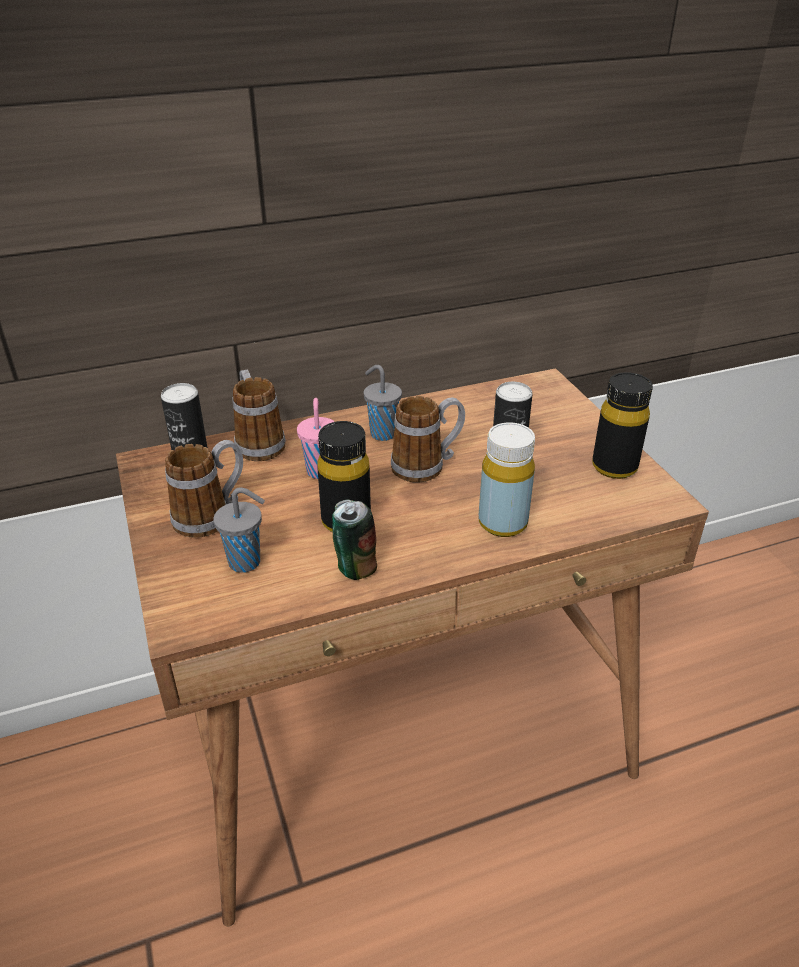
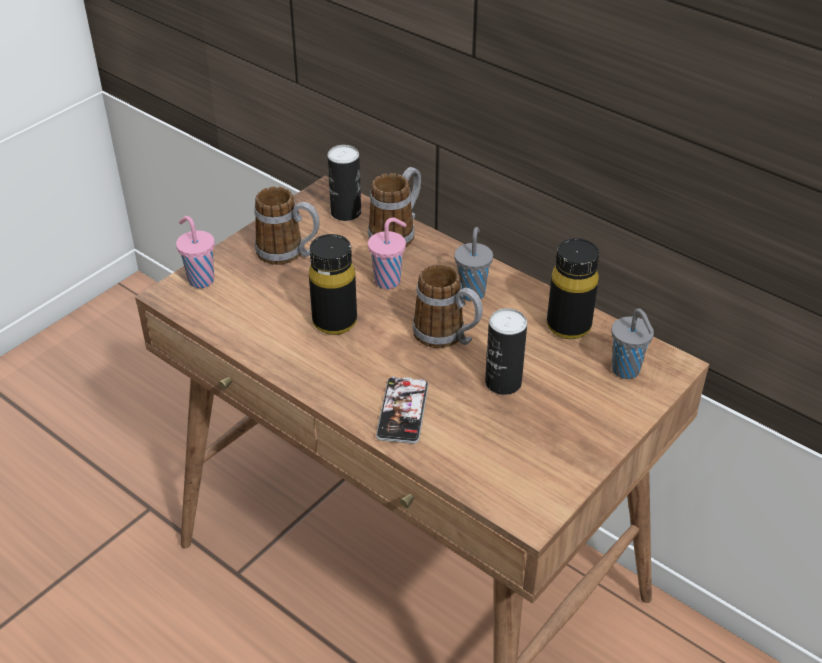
camera: 60 degrees right, 5 degrees up
grey cup [214,488,265,573] -> grey cup moved to [611,308,654,379]
can [332,500,377,580] -> none
yellow bottle [479,423,535,537] -> phone [376,376,429,444]
black bottle [592,372,653,479] -> black bottle moved to [547,238,599,339]
none -> pink cup [176,216,215,288]

